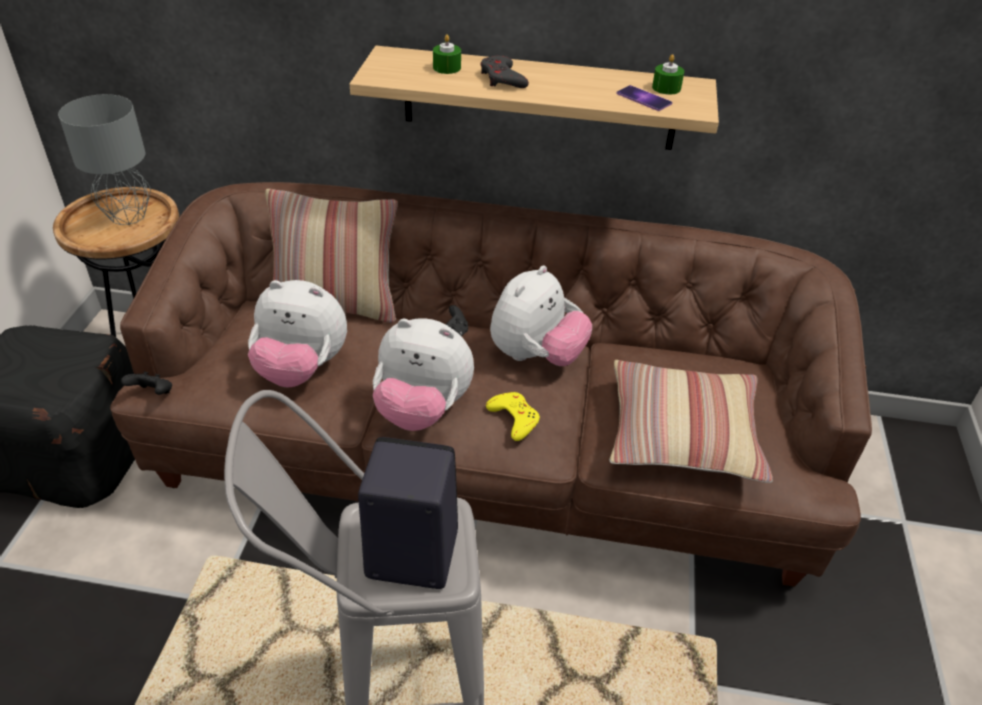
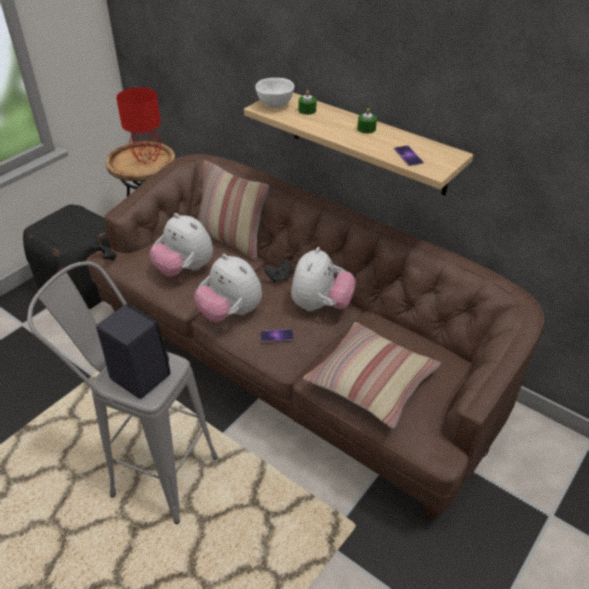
camera: 30 degrees right, 0 degrees up
grey table lamp [58,94,151,225] -> red table lamp [116,87,162,164]
grey game controller [481,55,529,88] -> none
yellow game controller [486,392,540,441] -> phone [260,329,294,342]
plush toy [490,265,592,366] -> plush toy turned 45 degrees counterclockwise [291,247,356,312]
green candle [652,54,684,95] -> green candle moved to [357,108,377,134]
none -> white bowl [255,78,294,108]

